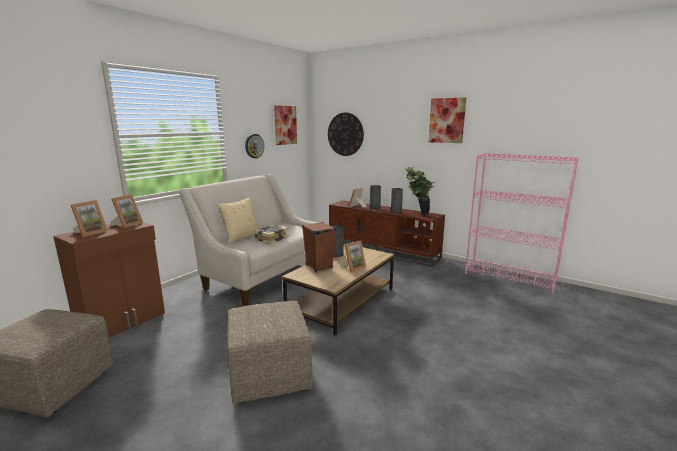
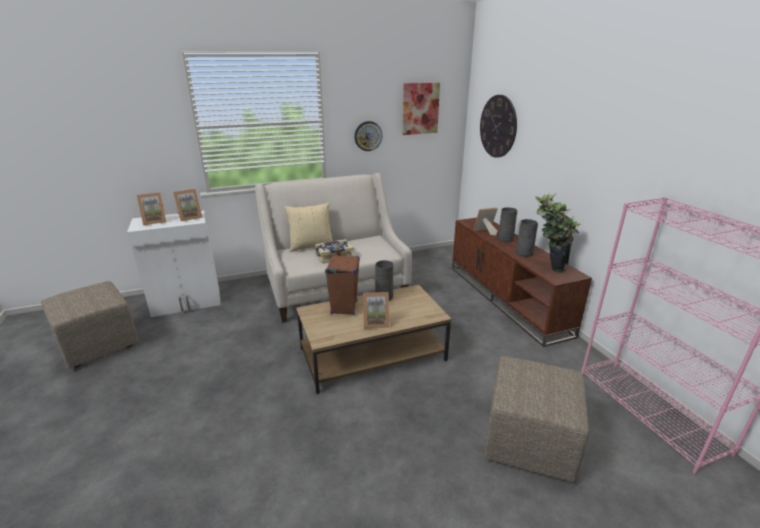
camera: 35 degrees right, 10 degrees up
brown cabinet [53,222,165,338] -> white cabinet [127,211,221,317]
beige ottoman [227,301,312,404] -> beige ottoman moved to [484,356,589,483]
picture [428,97,466,143] -> none

